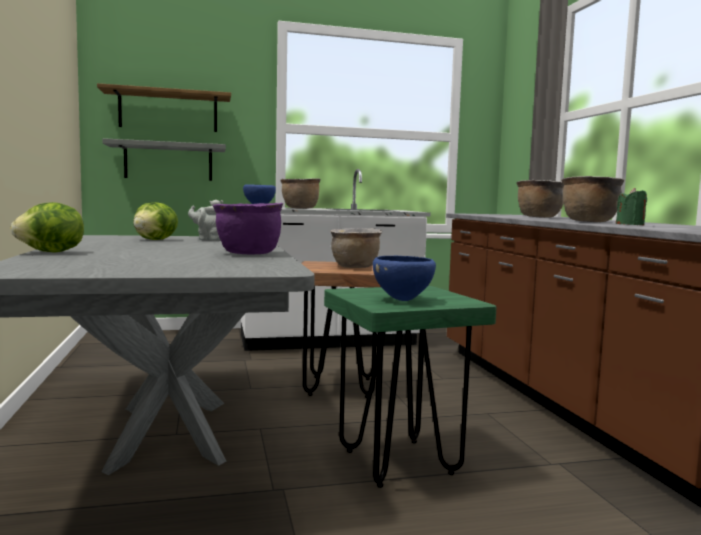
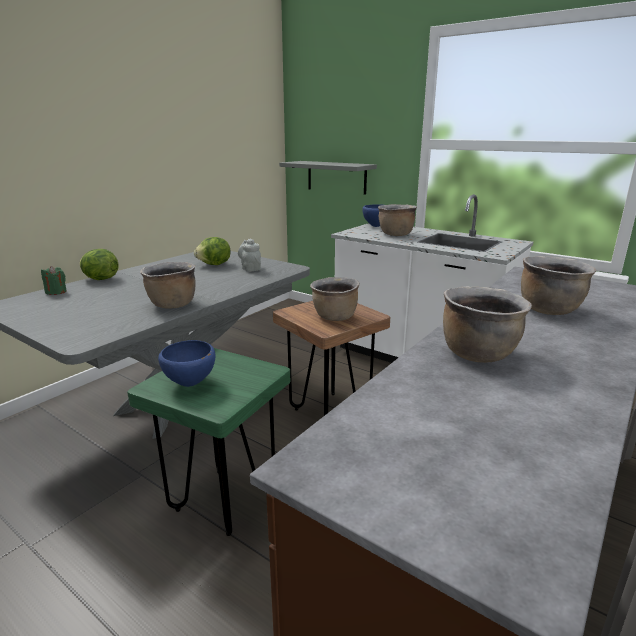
camera: 50 degrees right, 15 degrees up
shelf [97,83,231,132] -> none
purple cooking pot [213,203,283,254] -> brown cooking pot [140,262,196,309]
green candle [616,188,647,225] -> green candle moved to [41,266,67,295]

